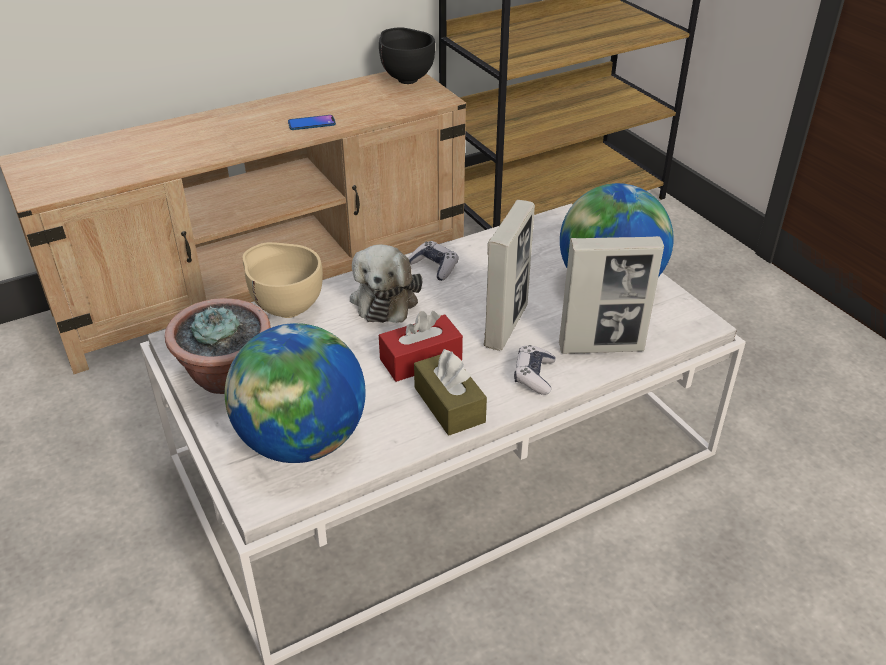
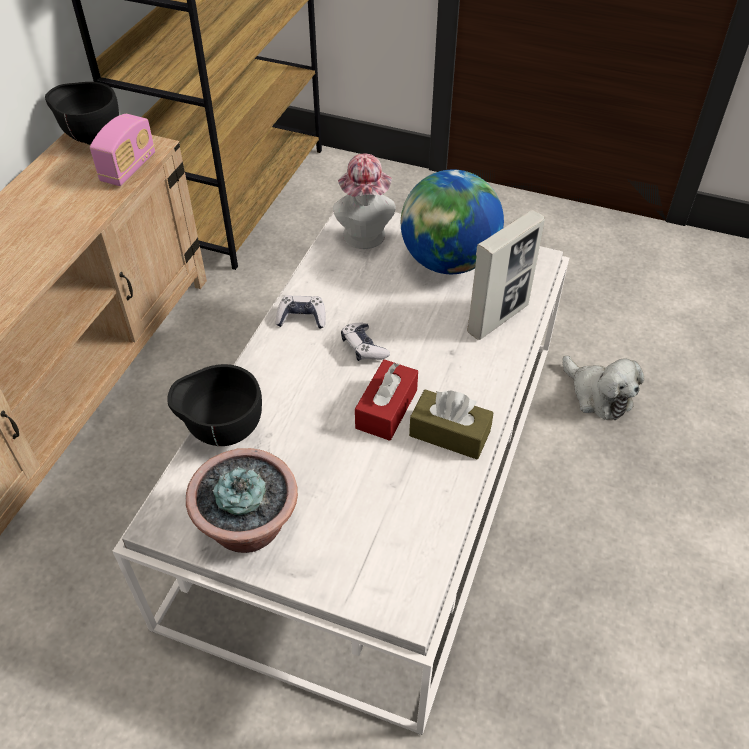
camera: 40 degrees left, 10 degrees up
globe [225,323,365,463] -> none
beige bowl [243,242,323,318] -> black bowl [167,364,262,446]
phone [288,115,336,130] -> none
plush toy [350,244,422,323] -> plush toy moved to [563,355,644,420]
picture frame [484,200,535,351] -> none
game controller [514,345,555,395] -> game controller moved to [341,323,390,361]
none -> radio [90,114,155,186]
none -> hat [333,154,396,249]

